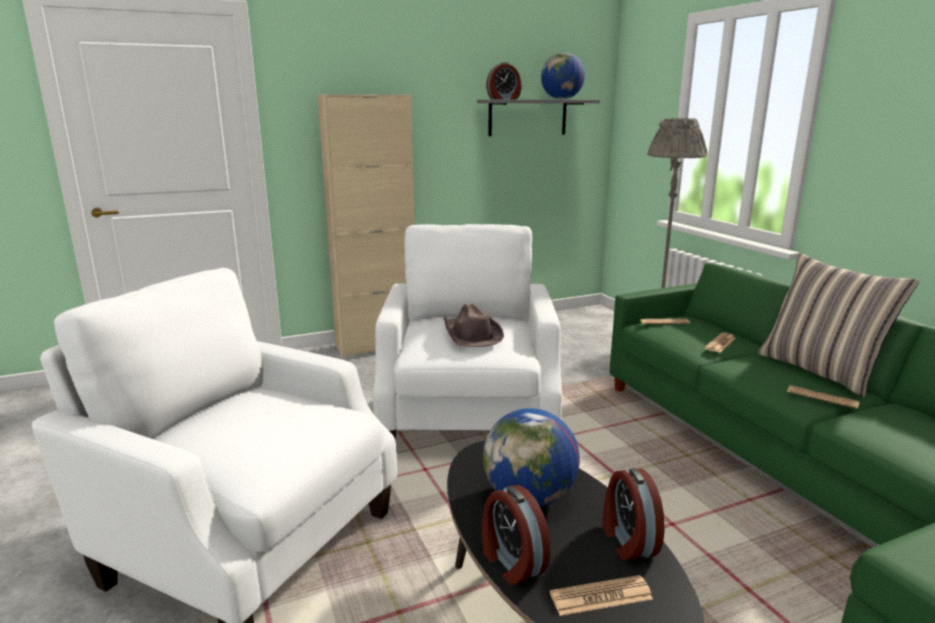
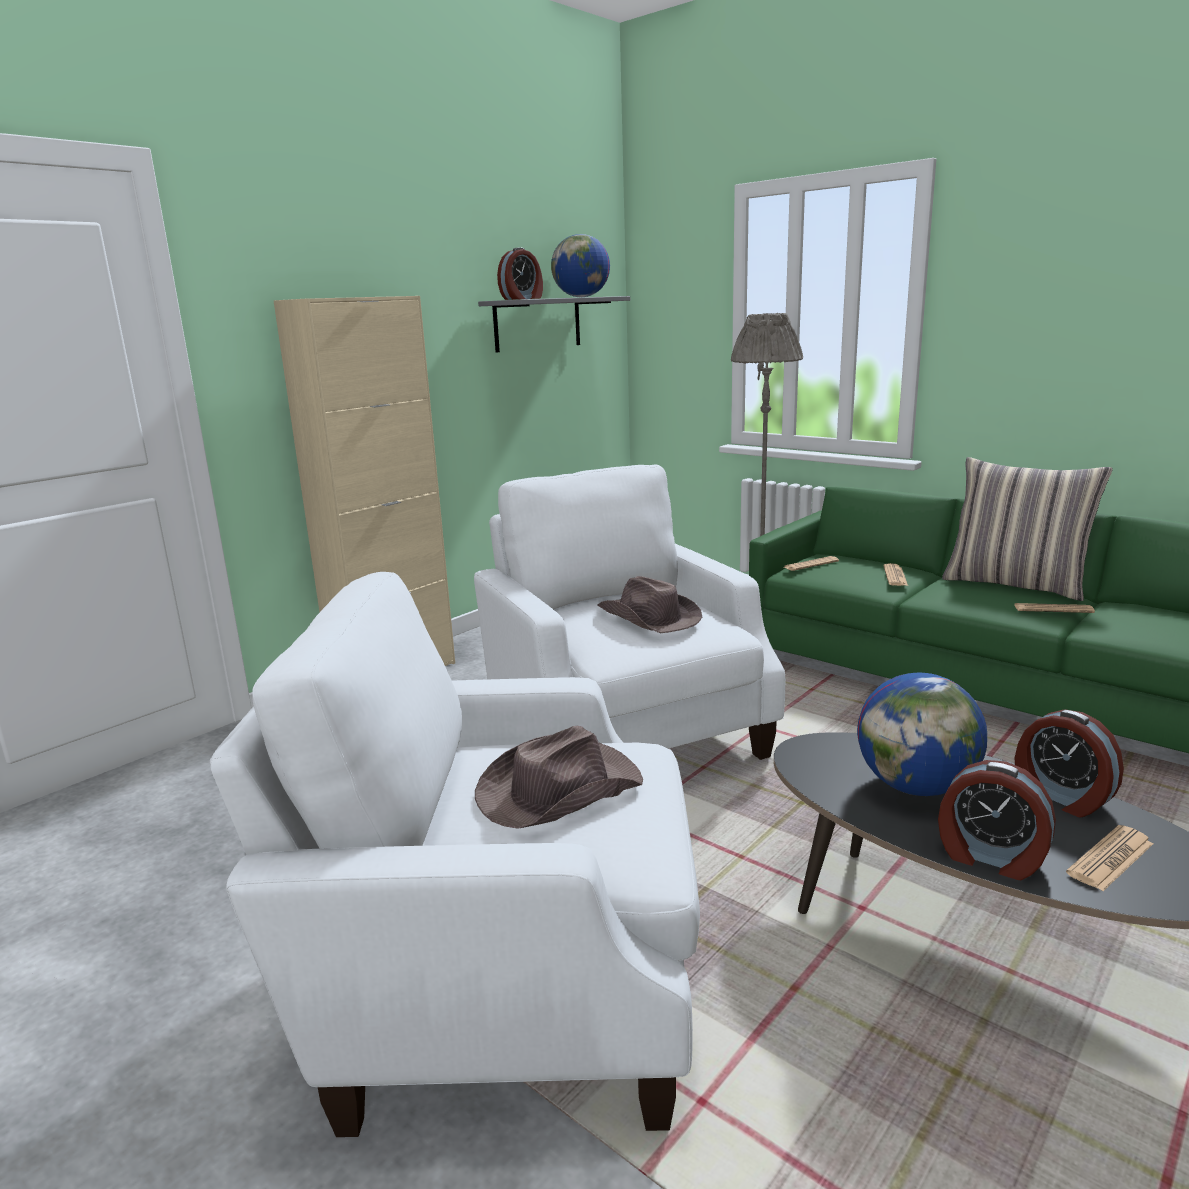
camera: 25 degrees left, 0 degrees up
none -> brown hat [475,726,643,829]

